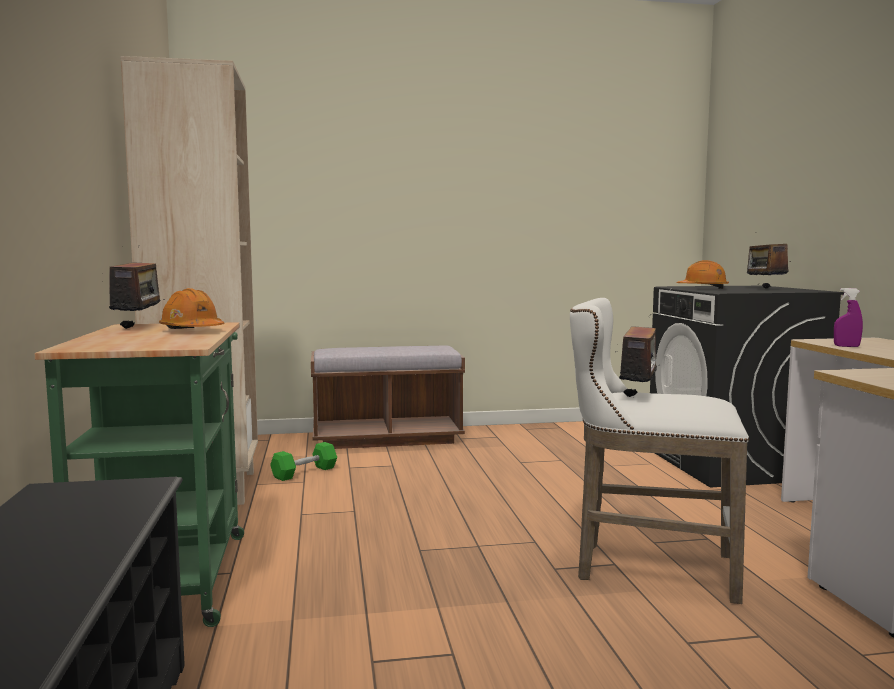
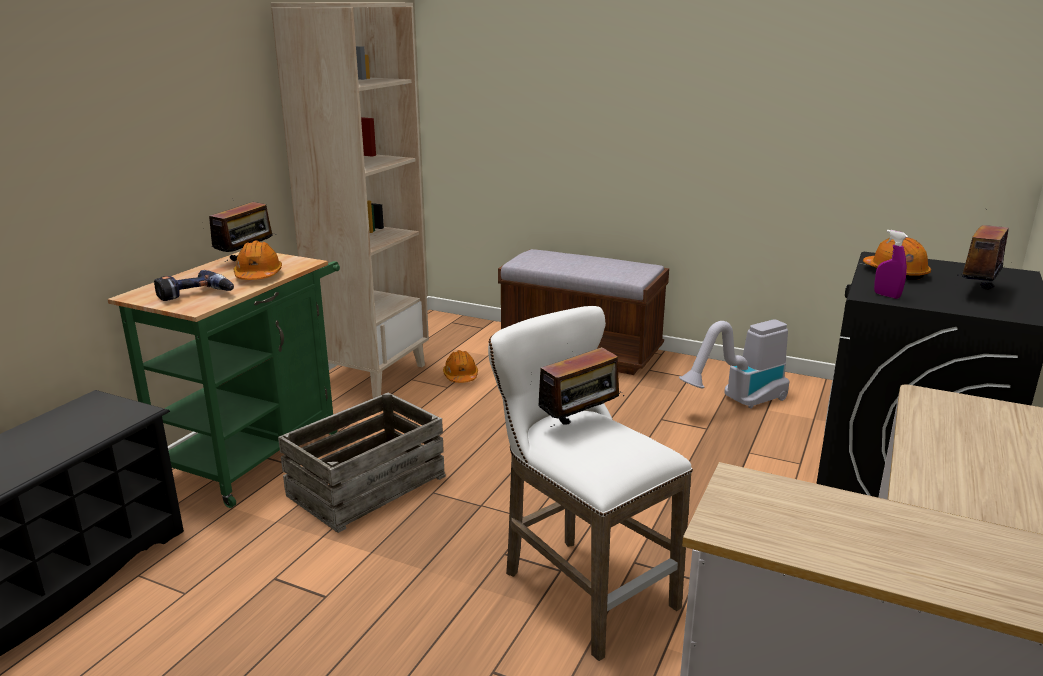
camera: 35 degrees right, 15 degrees up
green dumbbell [270,442,337,481] -> orange hard hat [443,350,478,383]
purple spray bottle [834,288,863,347] -> purple spray bottle moved to [874,230,908,299]
none -> power drill [154,270,234,301]
none -> crate [278,392,446,533]
none -> vacuum cleaner [679,319,789,409]

